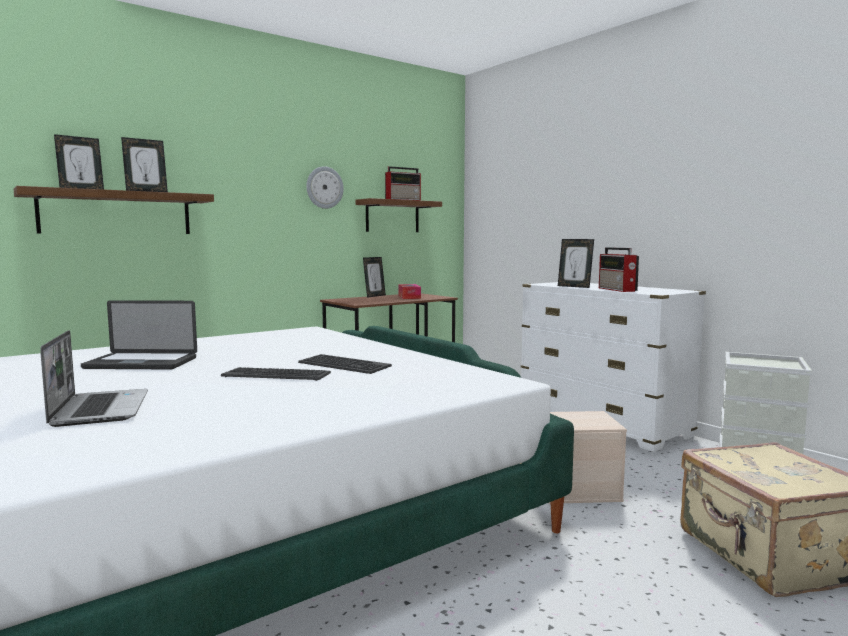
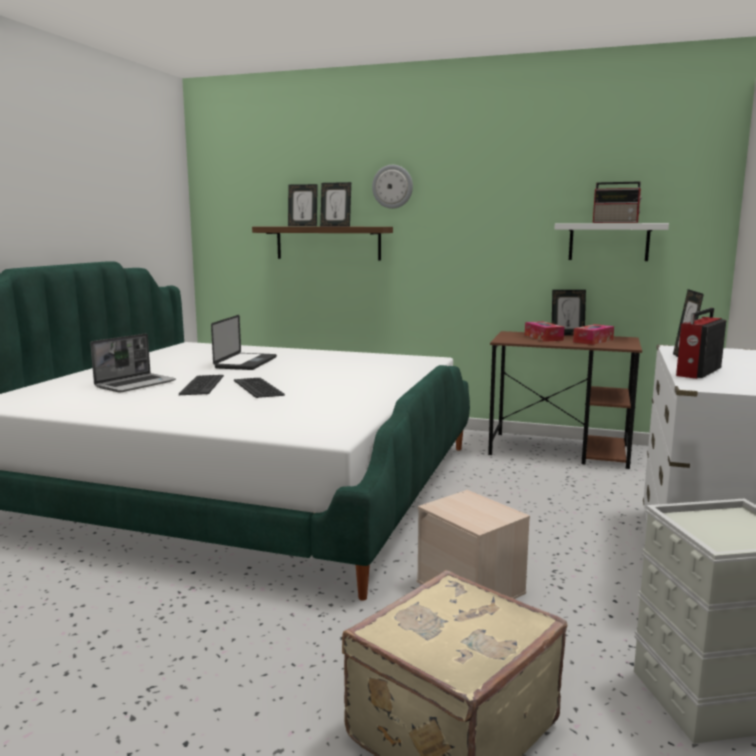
camera: 55 degrees right, 5 degrees up
laptop [81,300,197,370] -> laptop turned 135 degrees counterclockwise [211,315,277,370]
keyboard [298,354,392,374] -> keyboard moved to [179,375,224,395]
wall clock [306,166,344,209] -> wall clock moved to [372,165,413,209]
brown shelf [356,198,442,232] -> white shelf [555,223,669,261]
none -> tissue box [525,321,564,342]

